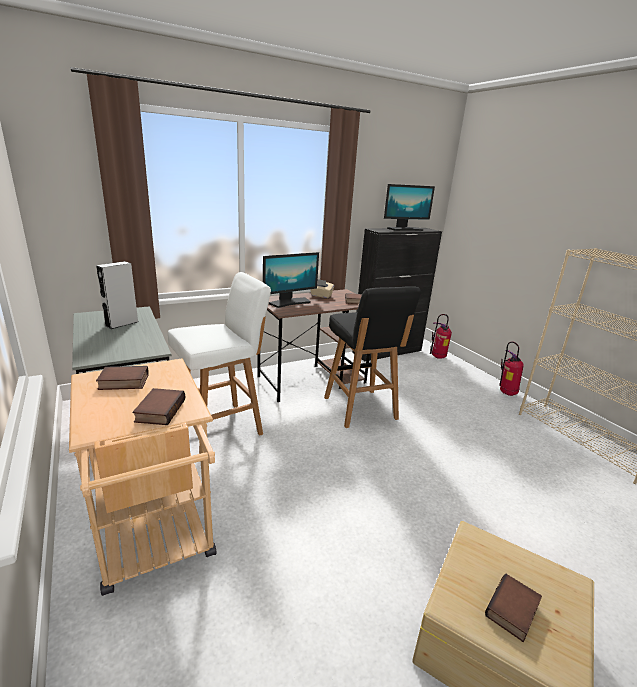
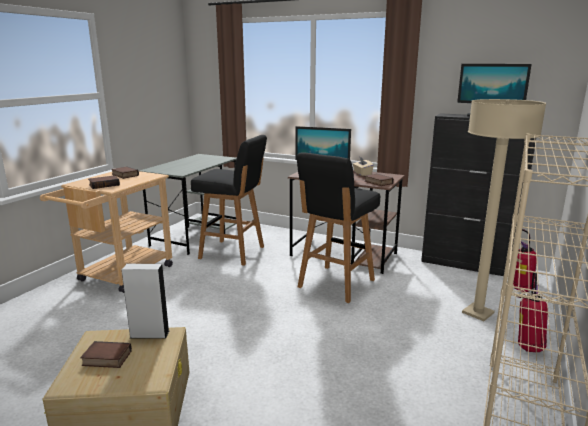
camera: 55 degrees right, 5 degrees down
grey speaker [96,261,138,329] -> grey speaker moved to [122,264,170,339]
white stool [168,272,271,453] -> black stool [191,135,267,266]
none -> beige floor lamp [462,99,546,321]

